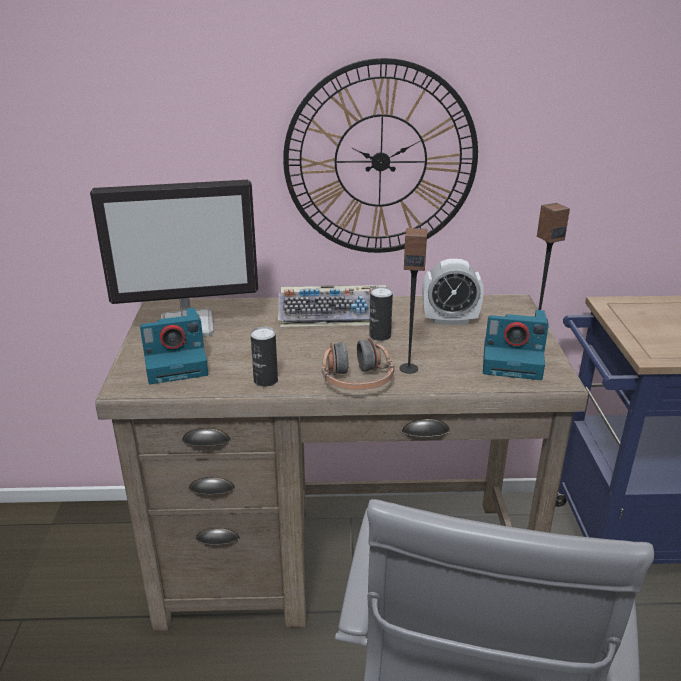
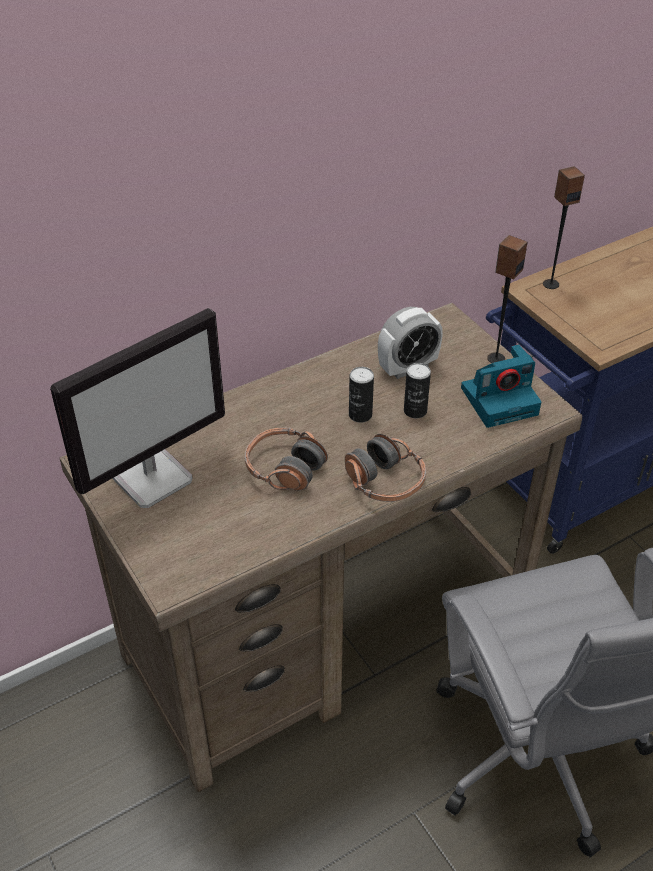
camera: 30 degrees left, 15 degrees up
camera [140,308,208,384] -> none
can [250,327,278,387] -> can moved to [404,363,431,418]
keyboard [278,285,386,327] -> none
wall clock [283,58,478,253] -> none
speaker [399,228,427,374] -> speaker moved to [543,166,585,289]
none -> headphones [245,427,328,490]

